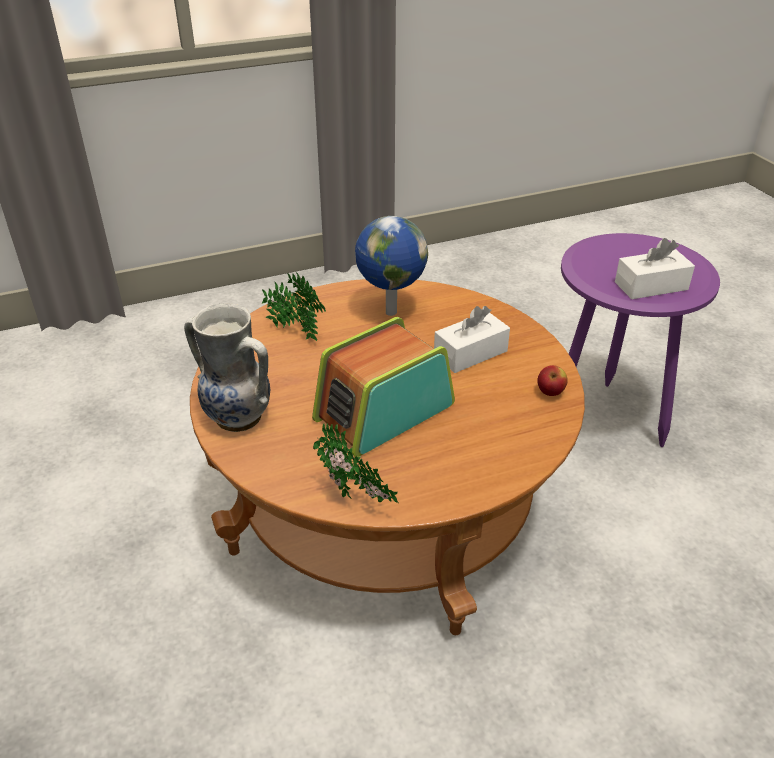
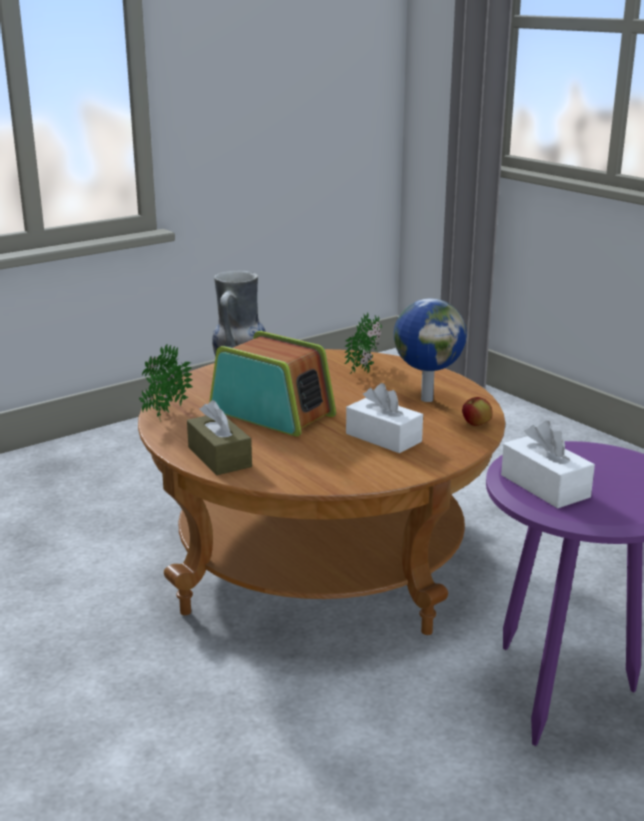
camera: 75 degrees right, 15 degrees down
apple [537,365,568,396] -> apple moved to [462,397,493,426]
none -> brown tissue box [187,400,252,475]

